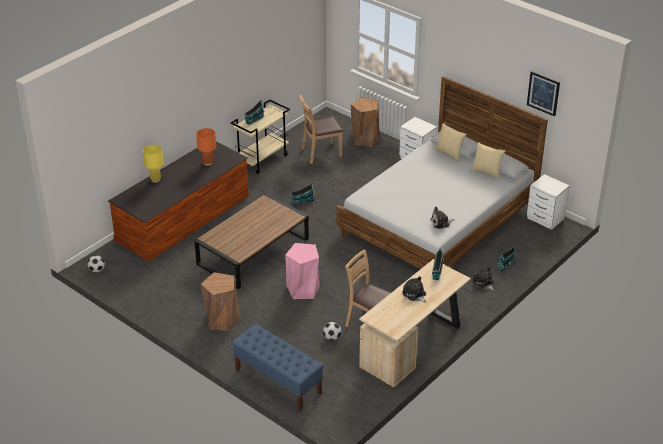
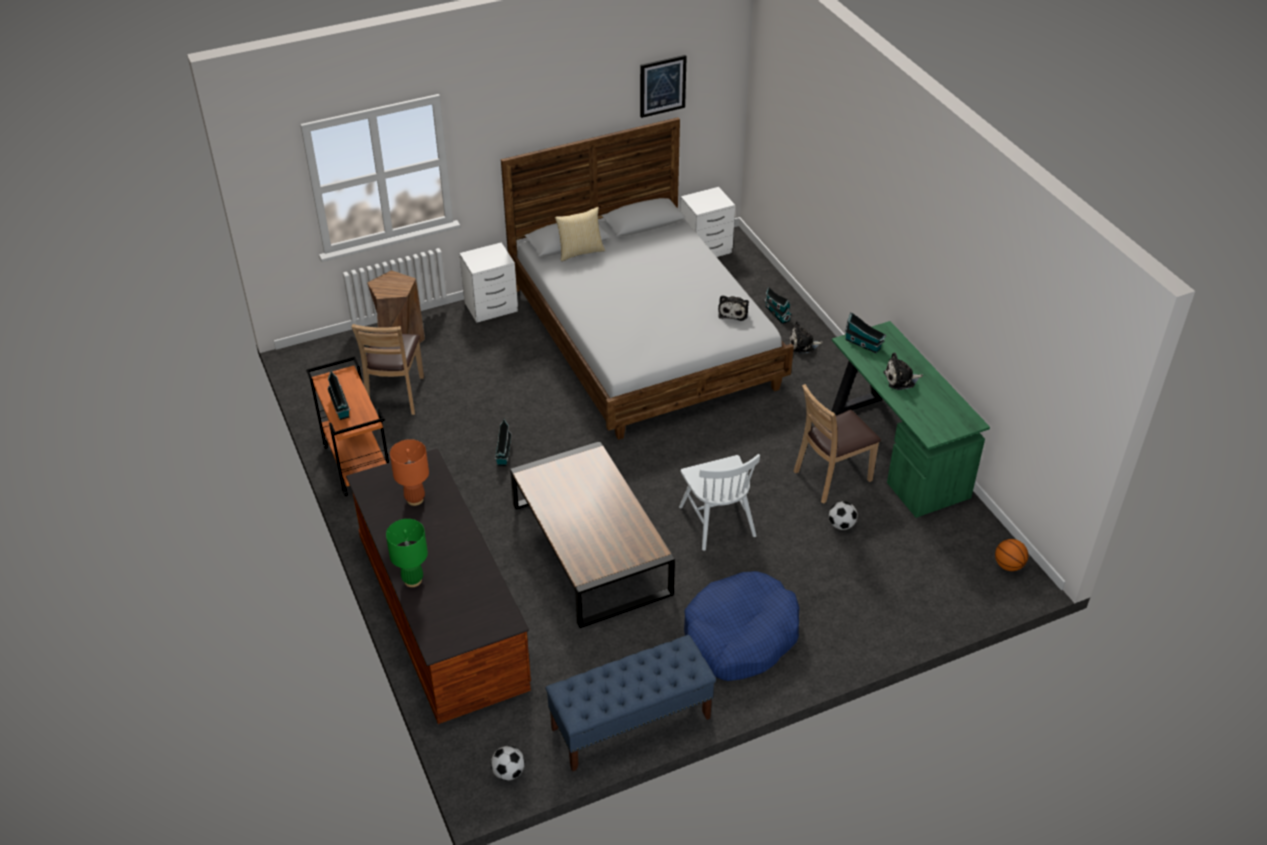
camera: 65 degrees left, 5 degrees up
yellow table lamp [143,145,164,183] -> green table lamp [386,519,428,587]
brown stool [201,272,240,331] -> blue dog bed [684,571,800,681]
beige cart [231,99,290,174] -> orange cart [306,356,389,496]
blue bench [232,324,324,411] -> blue bench moved to [545,635,716,772]
pink stool [285,243,320,299] -> white chair [679,454,760,551]
beige desk [359,259,471,387] -> green desk [831,321,990,518]
pillow [471,142,506,179] -> none
none -> basketball [995,539,1028,571]

